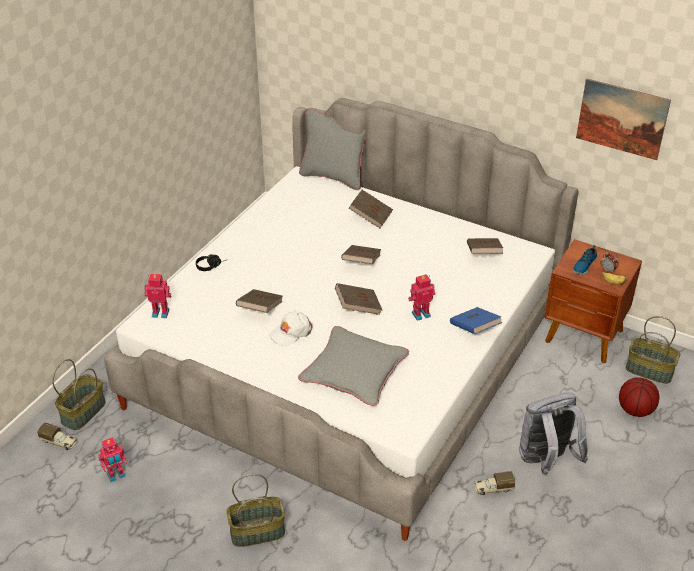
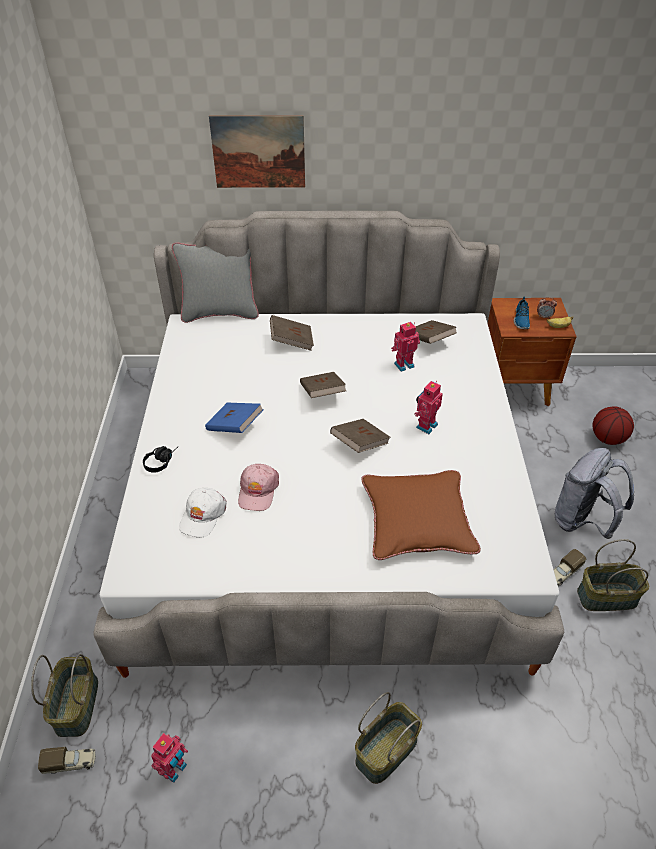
camera: 30 degrees left, 5 degrees up
toy robot [144,274,171,318] -> toy robot moved to [391,322,420,372]
brown book [236,289,282,313] -> pink cap [238,464,279,511]
white cap [269,311,313,346] -> white cap moved to [179,488,227,538]
grey pillow [298,326,409,406] -> brown pillow [362,470,481,560]
blue book [450,307,502,334] -> blue book moved to [205,403,264,433]
picture [576,78,671,160] -> picture moved to [209,115,305,188]
basket [626,316,680,384] -> basket moved to [577,539,649,611]

